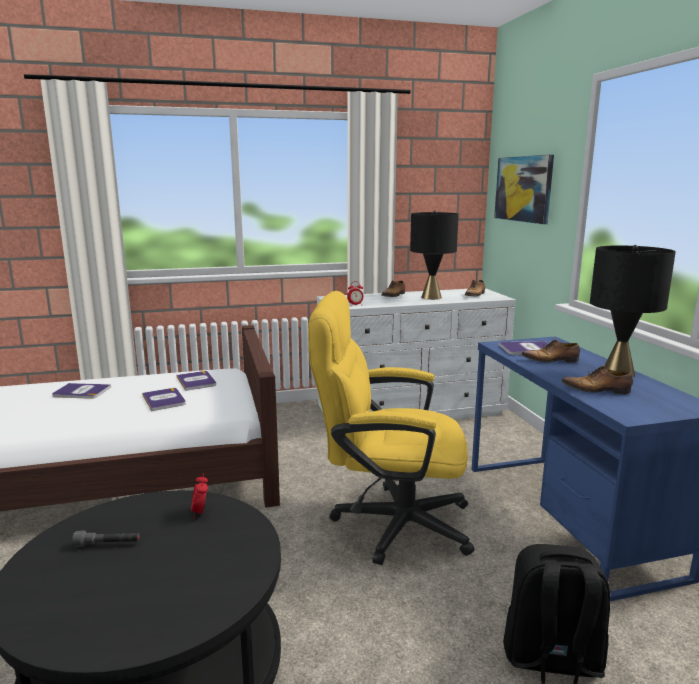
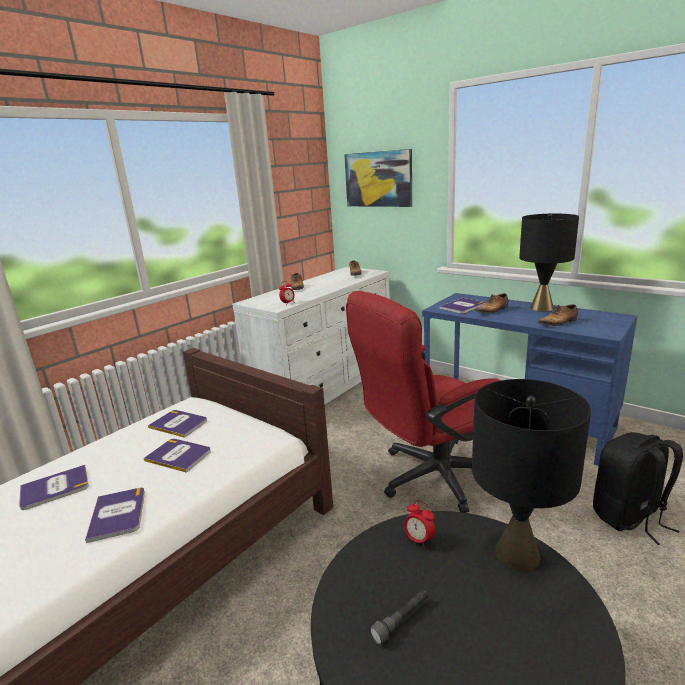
camera: 35 degrees left, 5 degrees up
yellow office chair [308,291,475,565] -> red office chair [346,291,500,513]
black table lamp [410,210,459,300] -> black table lamp moved to [472,379,591,572]
none -> book [85,487,145,543]

